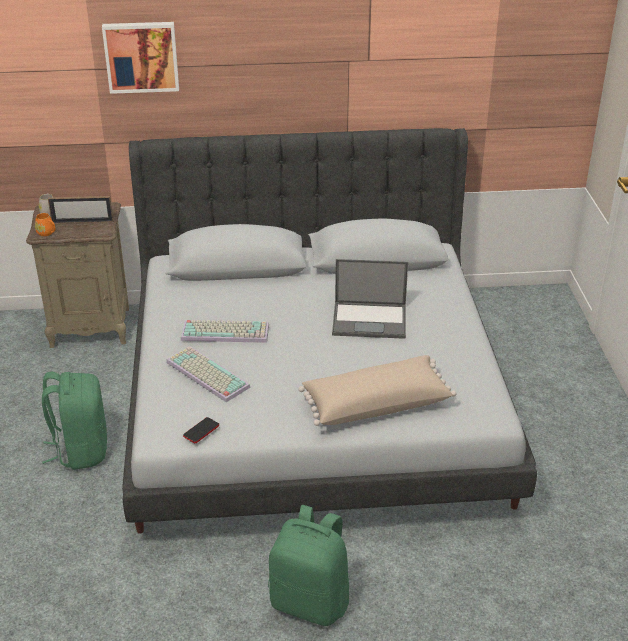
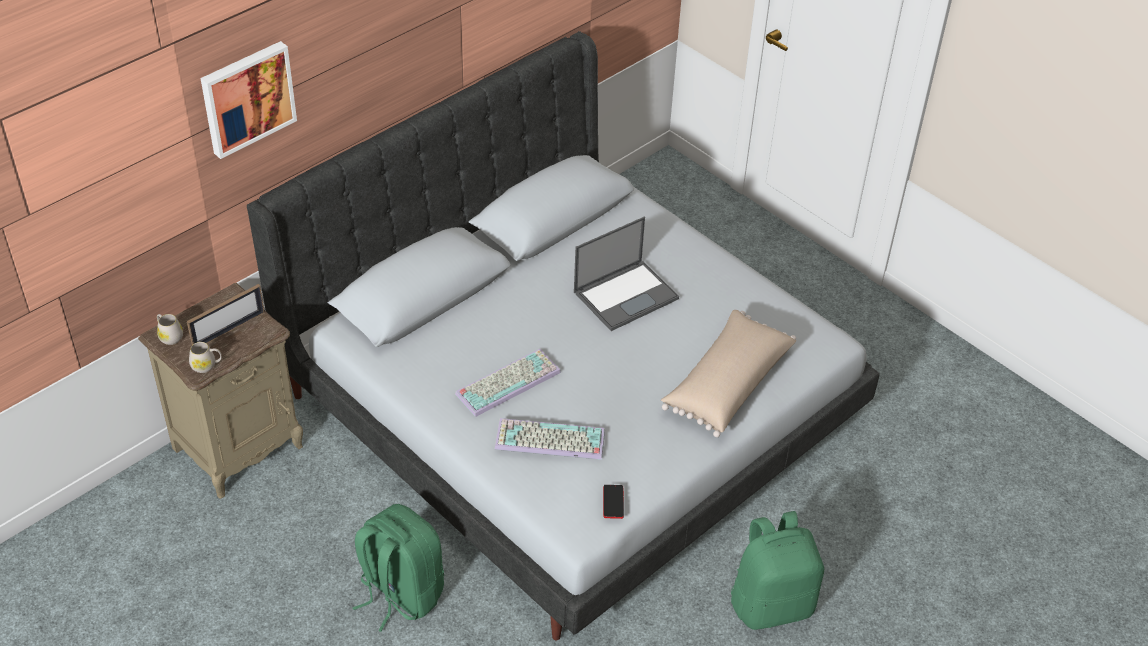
camera: 40 degrees left, 10 degrees up
orange mug [35,213,55,236] -> white mug [189,342,222,373]

